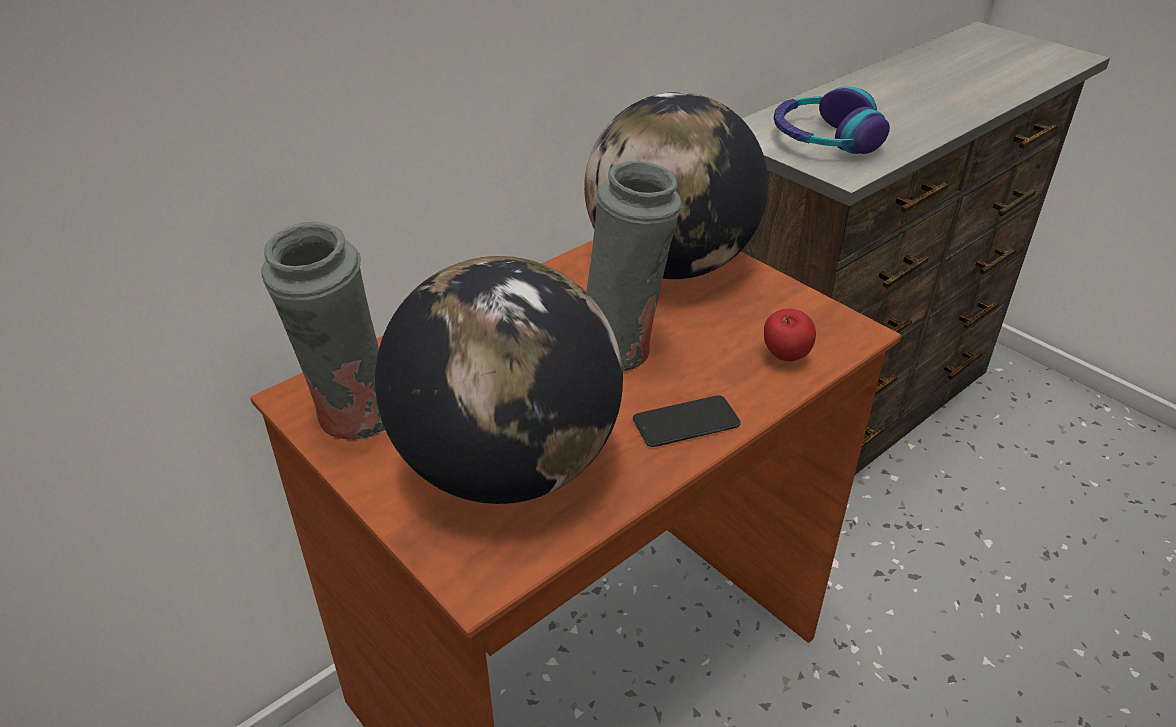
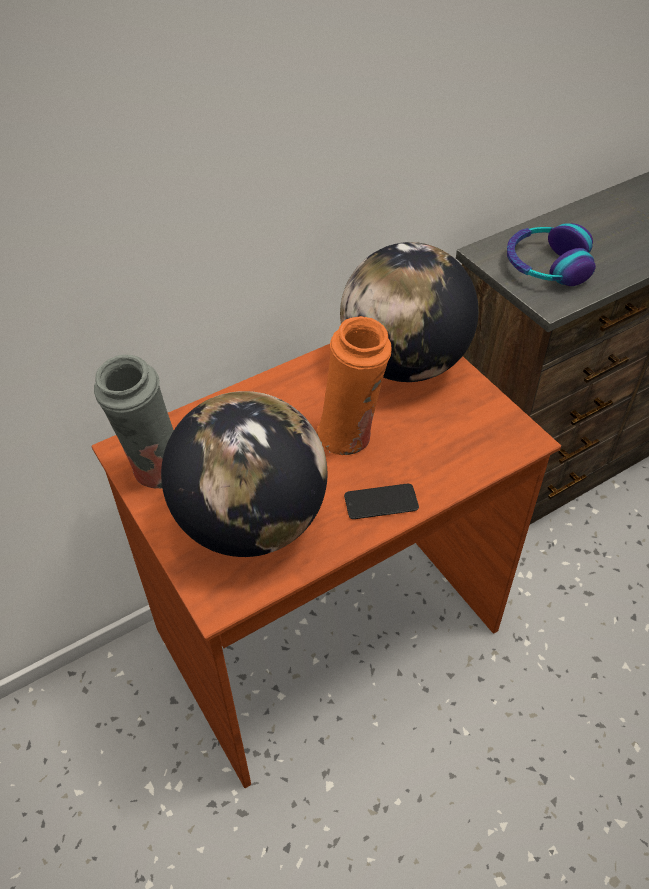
camera: 10 degrees right, 10 degrees up
grey vase [587,161,681,371] -> orange vase [316,316,391,455]
apple [764,309,816,361] -> none

